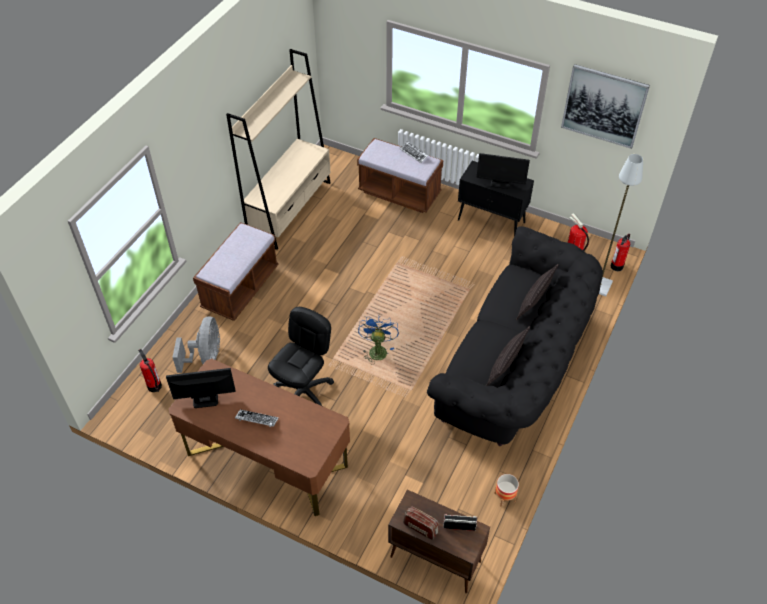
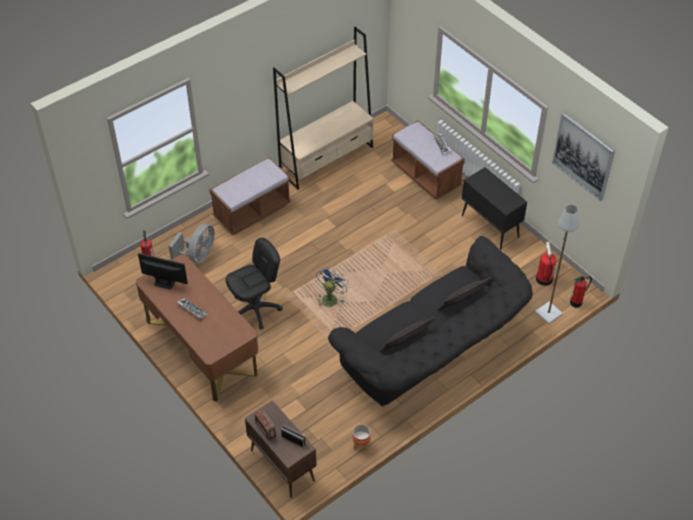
camera: 25 degrees right, 0 degrees up
monitor [477,153,530,189] -> none

